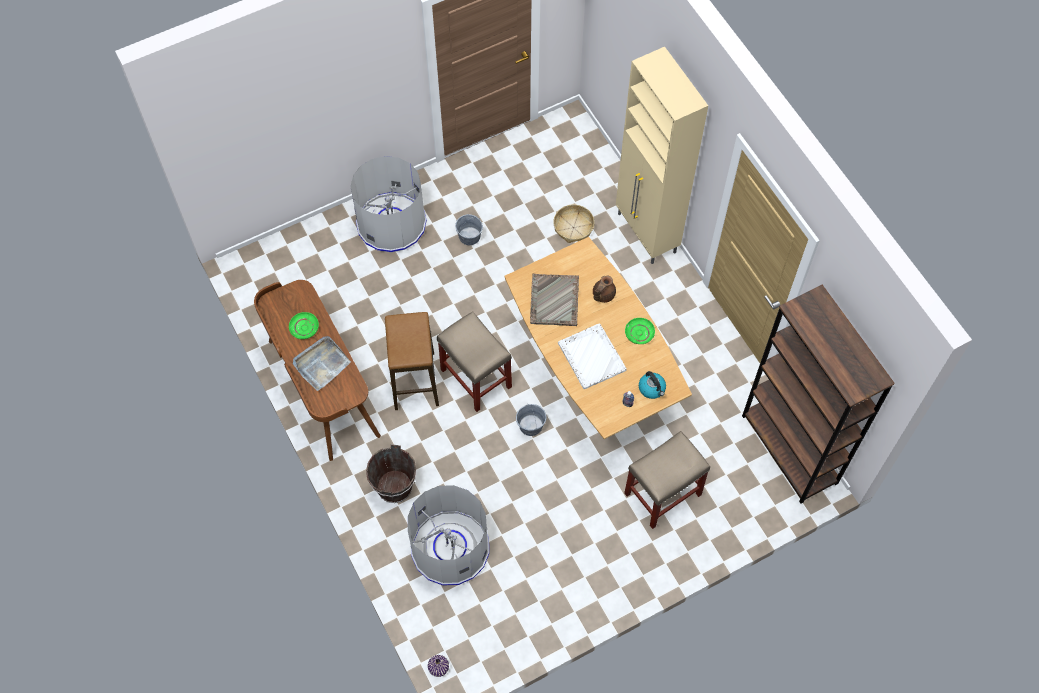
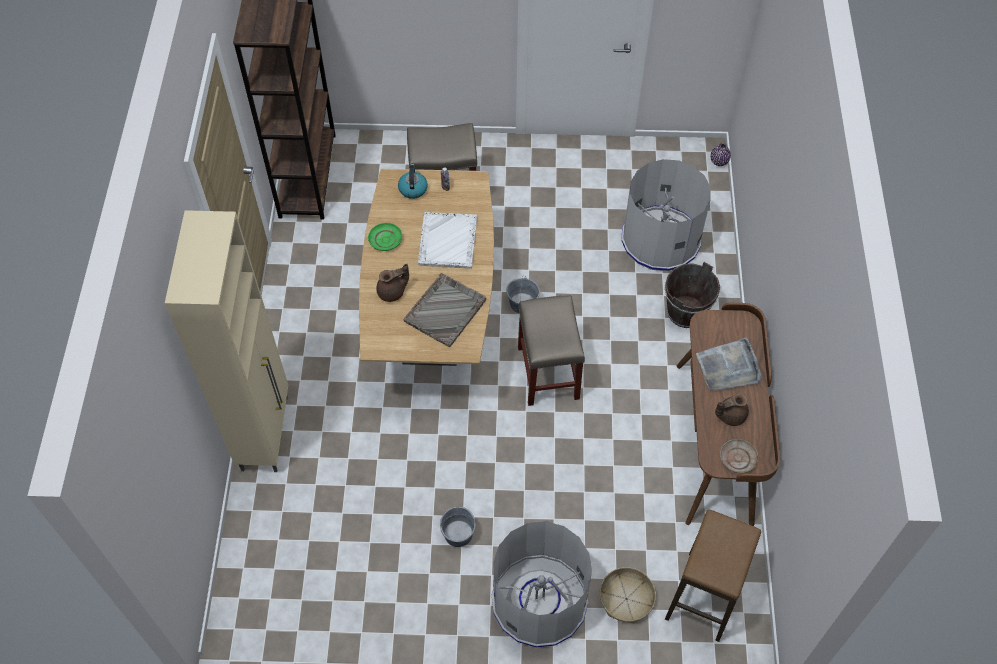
camera: 150 degrees left, 5 degrees down
green plate [289,312,319,339] -> brown teapot [715,393,749,426]
stool [385,312,439,410] -> stool moved to [665,510,761,642]
basket [553,205,594,243] -> basket moved to [600,567,656,623]
none -> beige plate [720,439,759,473]

